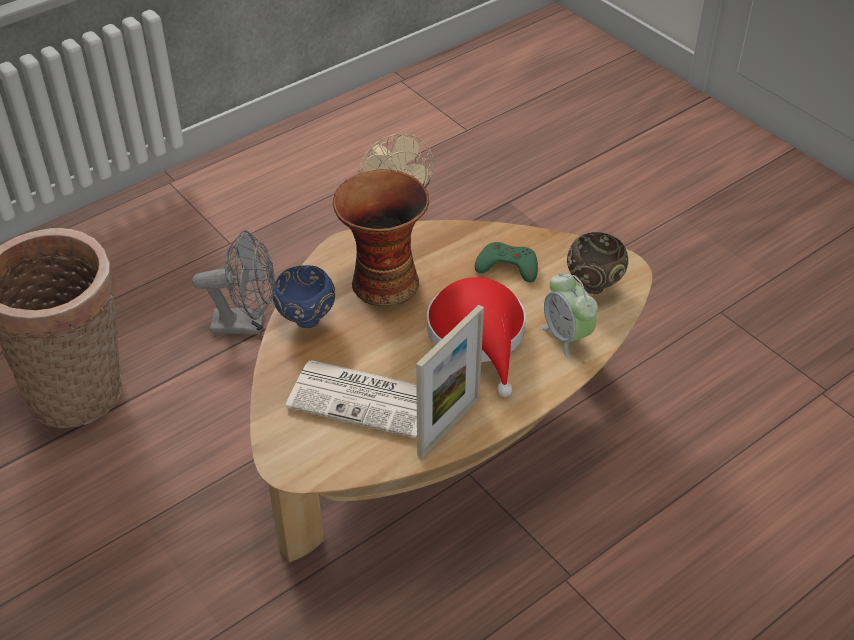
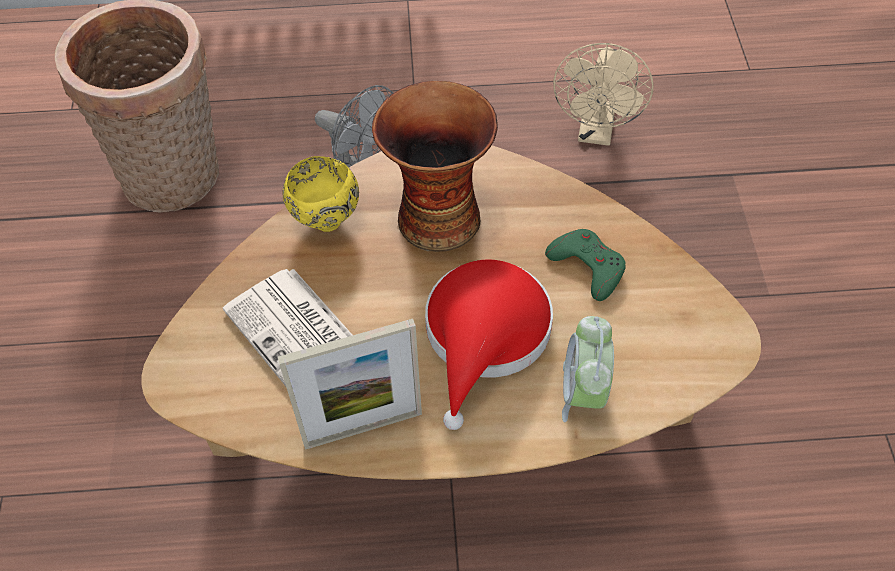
camera: 35 degrees right, 10 degrees up
blue bowl [272,265,335,328] -> yellow bowl [282,156,359,232]
brown bowl [567,232,628,294] -> none

